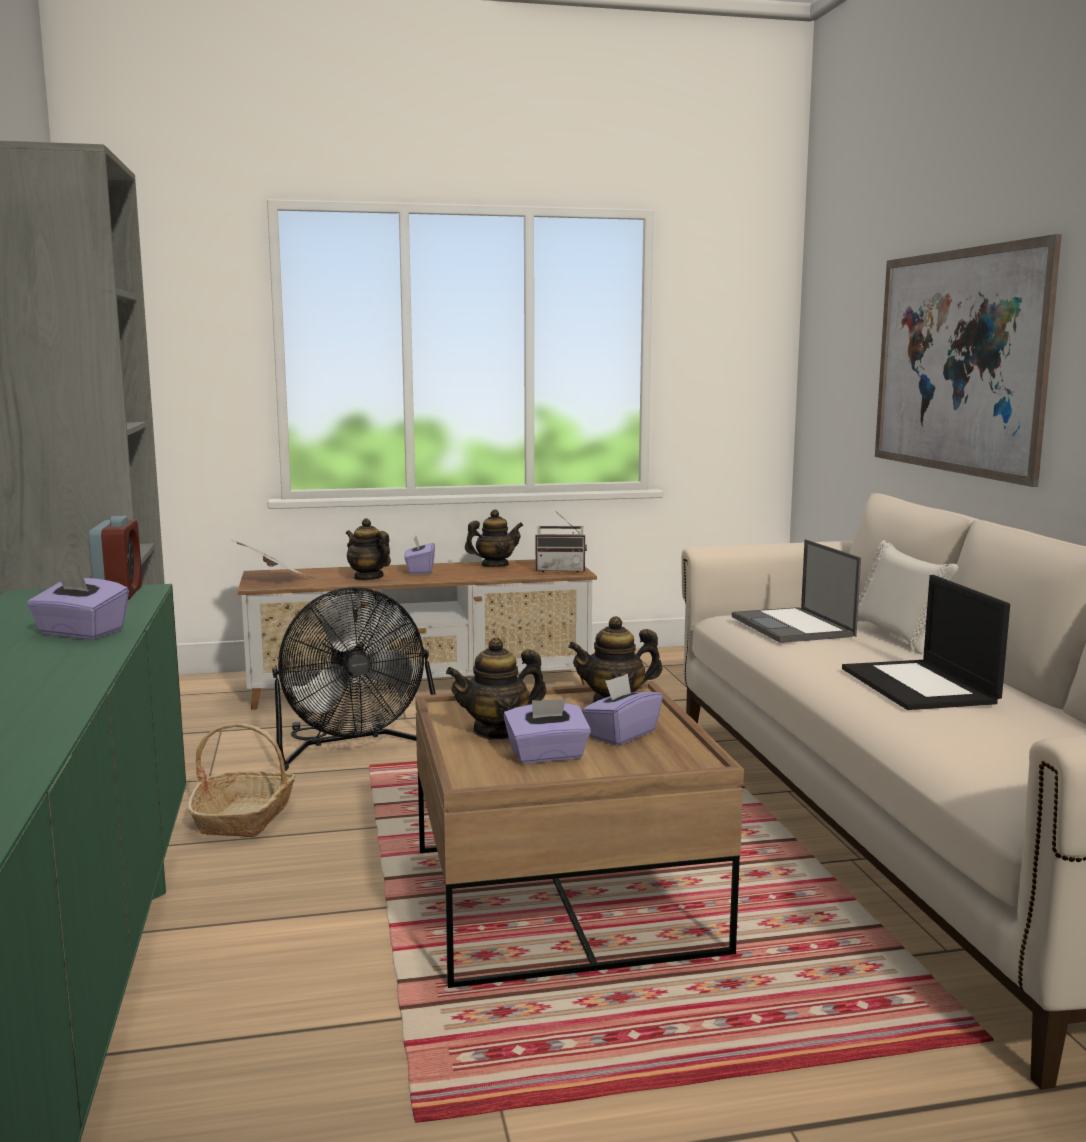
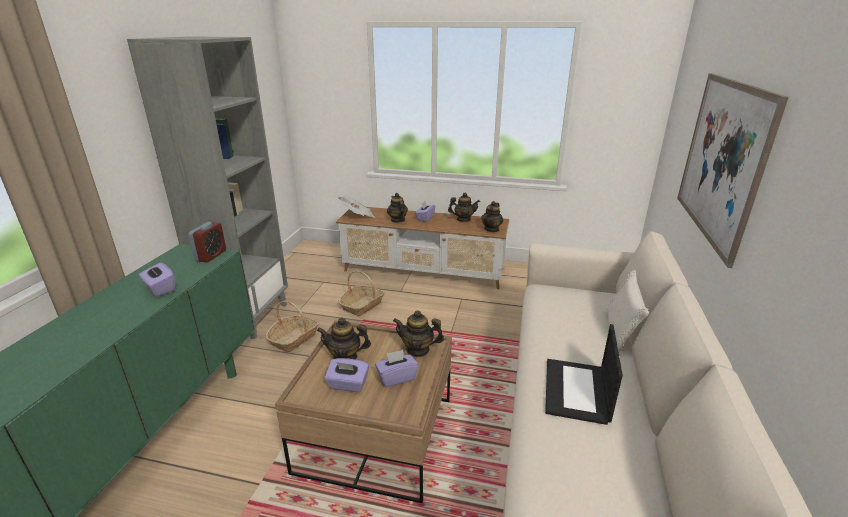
camera: 25 degrees right, 15 degrees up
black fan [272,587,436,771] -> basket [339,271,385,317]
radio [535,511,587,573] -> teapot [481,201,503,232]
laptop [732,539,861,643] -> none

